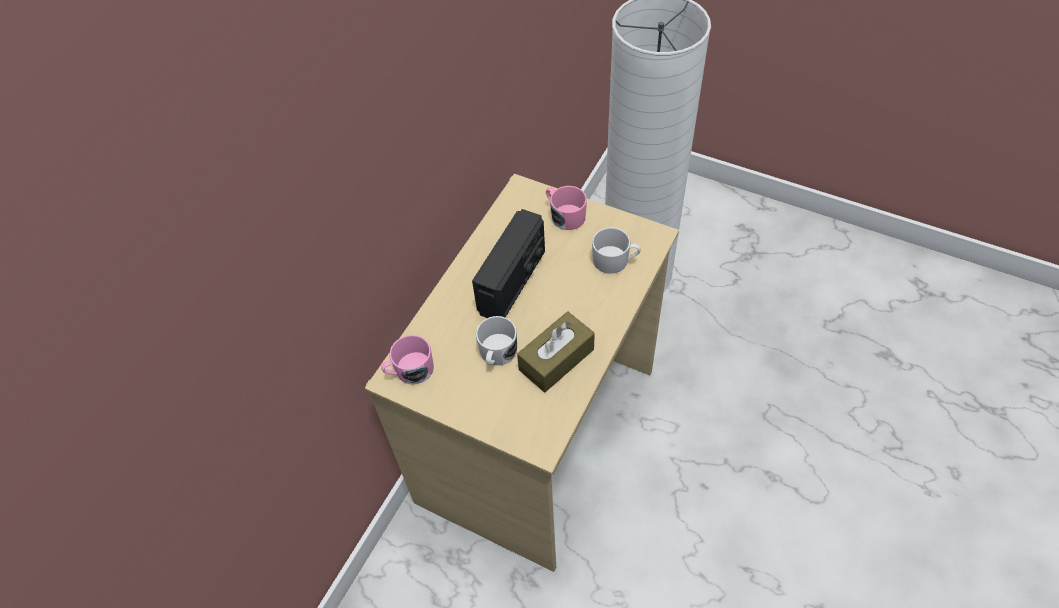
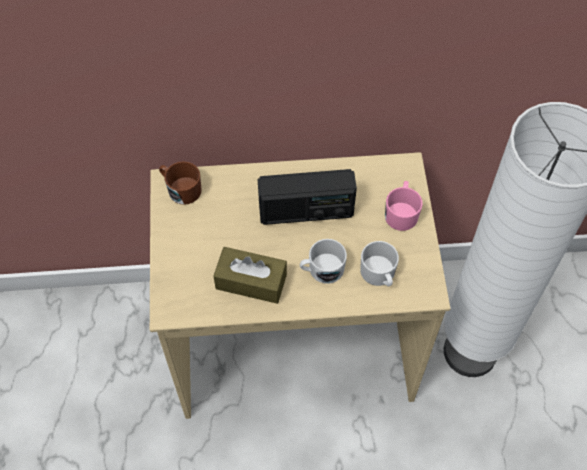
camera: 55 degrees right, 5 degrees up
pink mug [381,335,434,385] -> brown mug [159,161,202,205]
white mug [476,316,517,365] -> white mug moved to [300,239,347,284]

